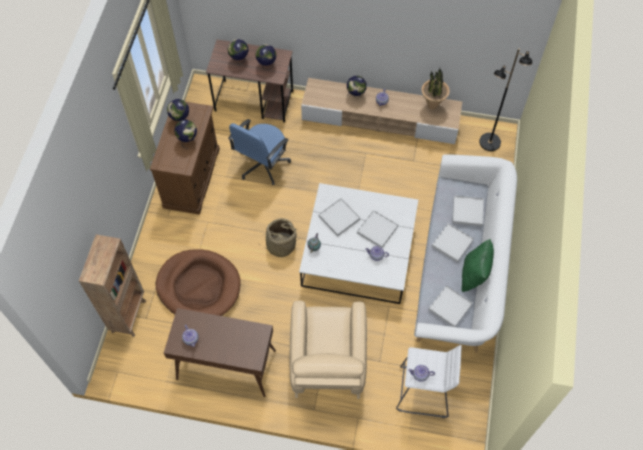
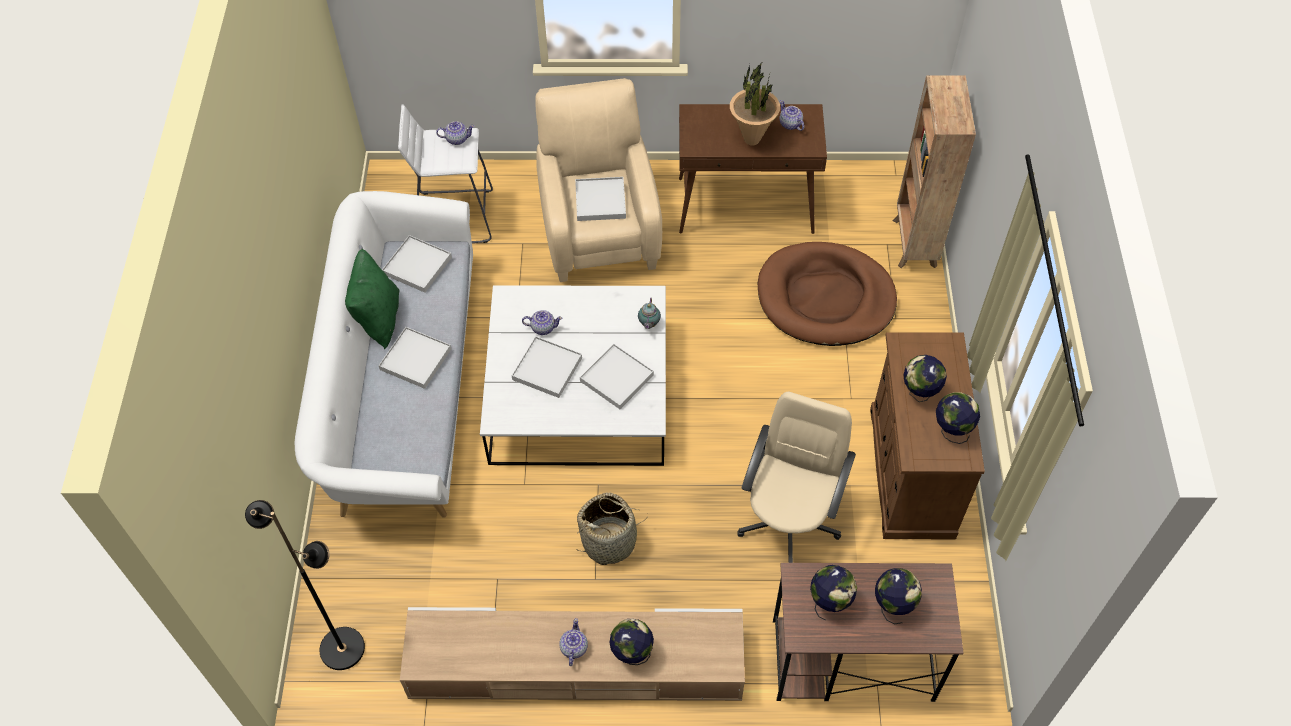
camera: 170 degrees right, 5 degrees down
blue office chair [228,119,291,185] -> beige office chair [737,392,856,563]
basket [259,218,297,257] -> basket moved to [576,492,648,565]
potted plant [421,68,450,110] -> potted plant moved to [730,61,780,145]
white tray [452,195,484,226] -> white tray moved to [575,177,626,221]

